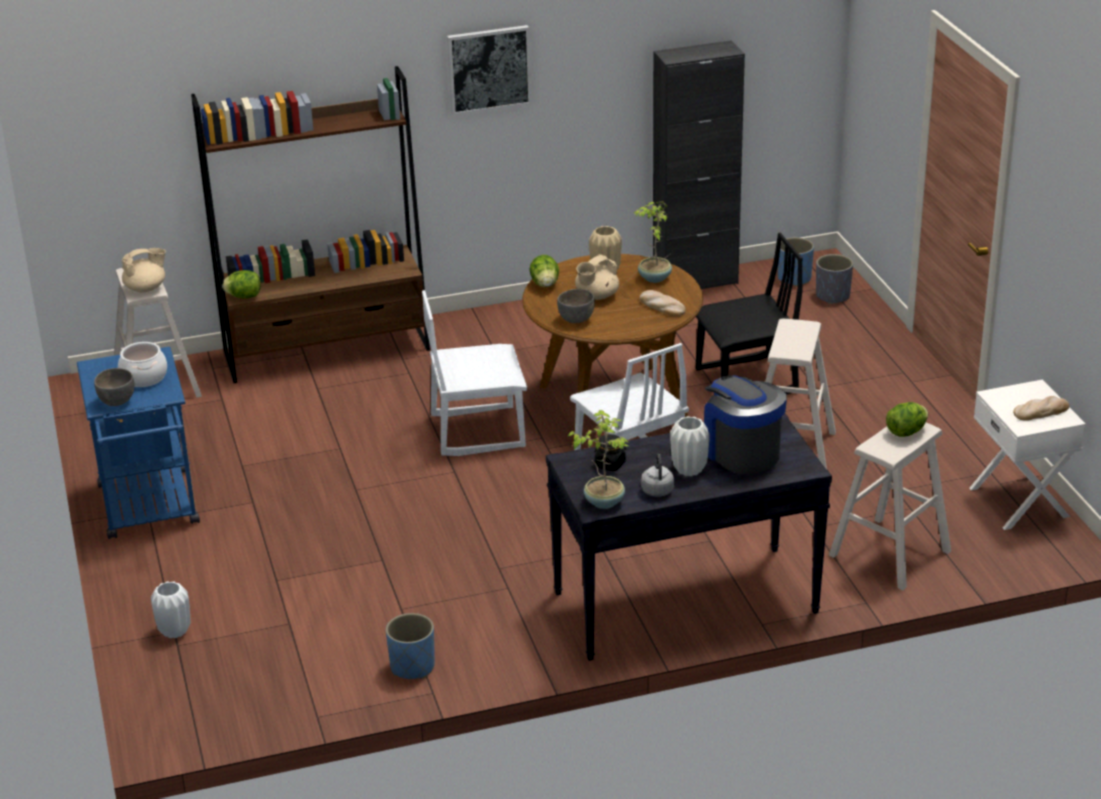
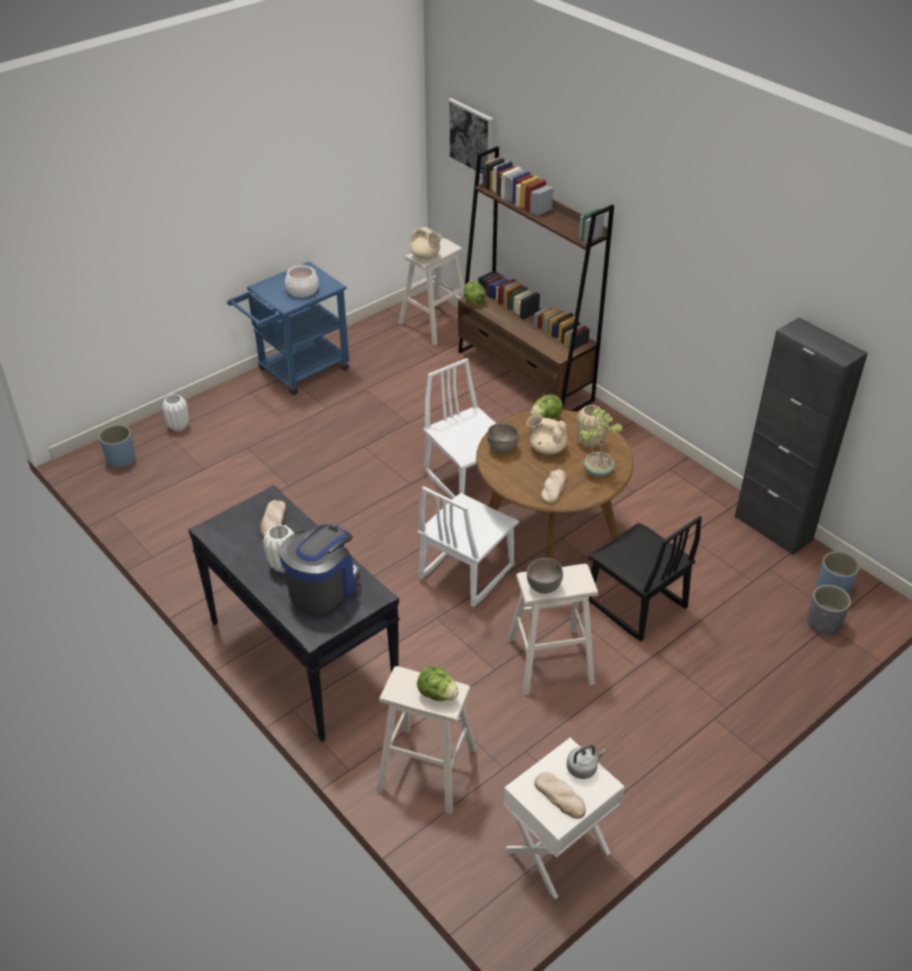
camera: 65 degrees right, 10 degrees up
grey bowl [94,368,134,406] -> grey bowl moved to [527,558,563,594]
blue planter [386,613,435,679] -> blue planter moved to [99,425,135,468]
picture [447,25,532,115] -> picture moved to [448,98,493,177]
potted plant [567,410,629,509] -> none
black jar [594,434,626,471] -> bread [260,500,286,537]
grey kettle [641,454,674,497] -> grey kettle moved to [567,745,606,779]

